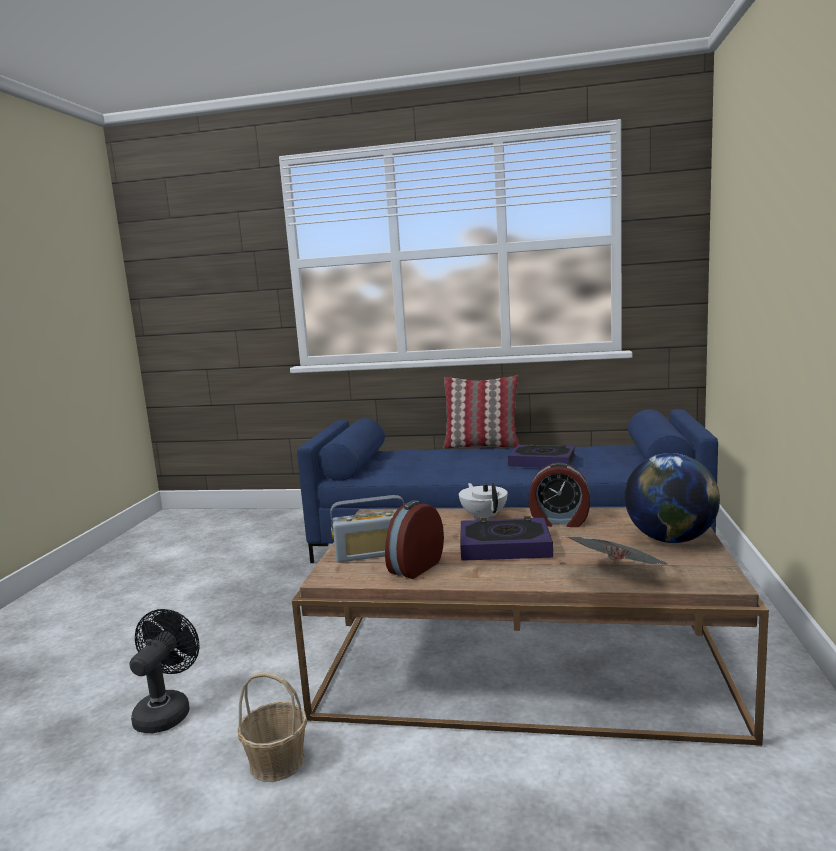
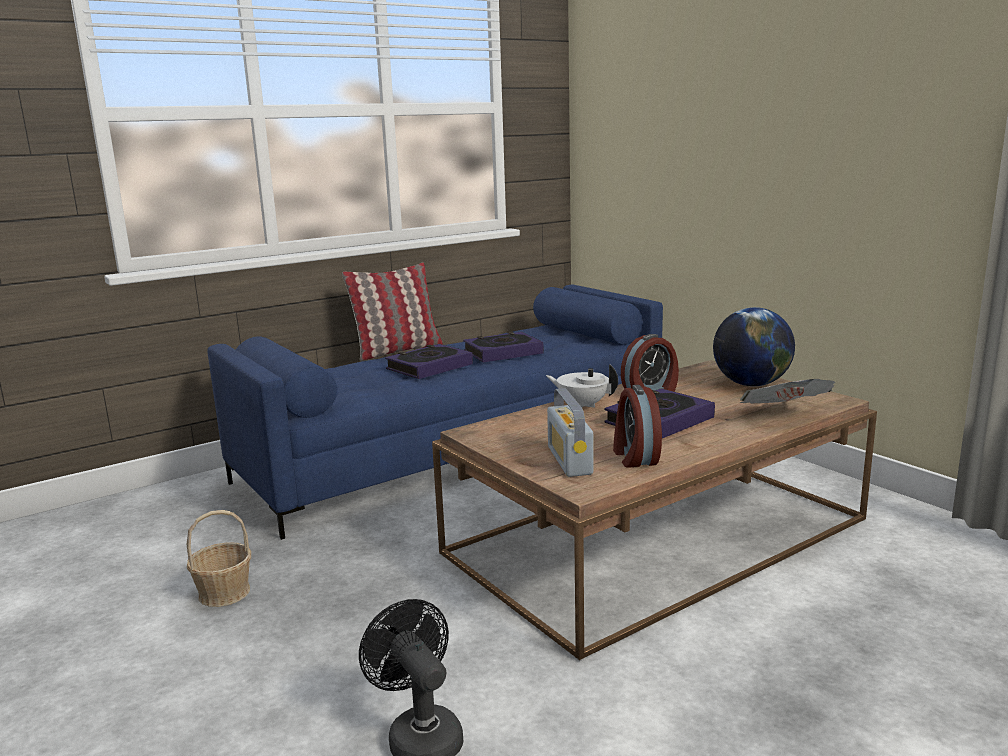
camera: 45 degrees left, 5 degrees up
basket [238,672,307,782] -> basket moved to [186,510,251,607]
radio [330,495,405,563] -> radio turned 135 degrees clockwise [547,388,594,477]
none -> book [385,344,473,379]

